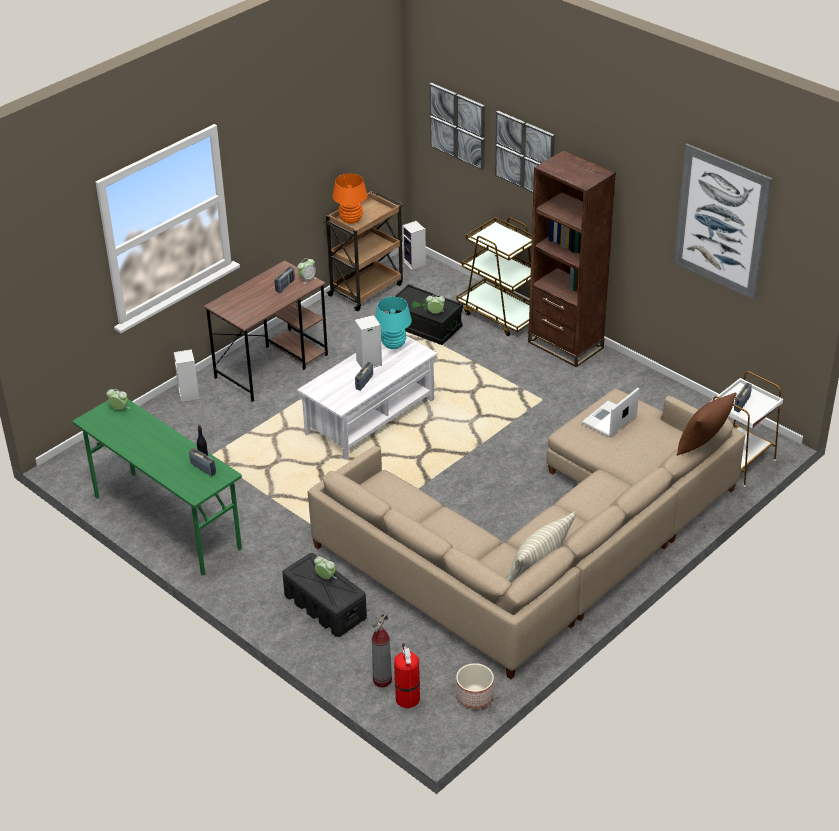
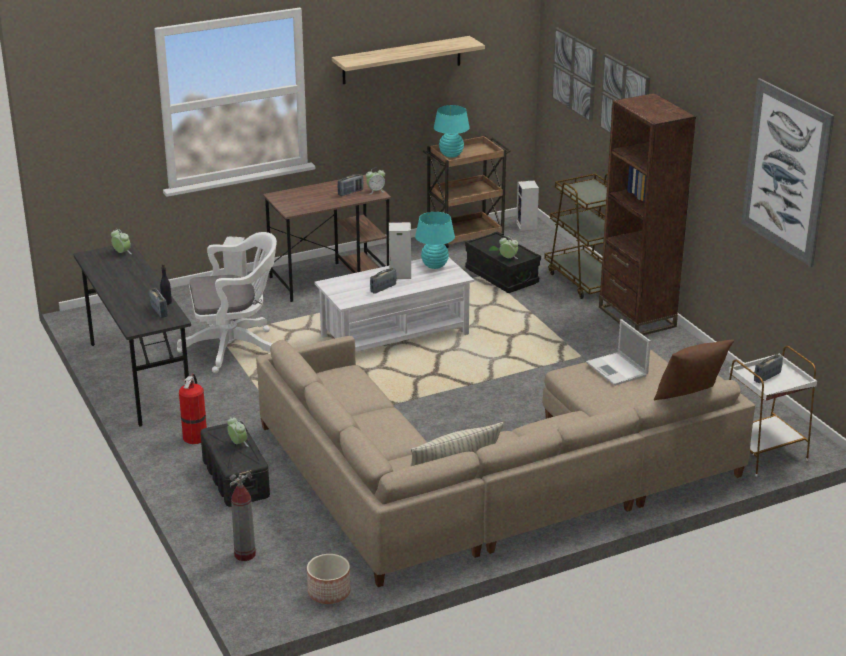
camera: 20 degrees right, 10 degrees down
green desk [73,399,242,575] -> grey desk [74,242,191,427]
orange table lamp [333,173,367,224] -> turquoise table lamp [434,105,470,158]
fire extinguisher [394,643,420,708] -> fire extinguisher moved to [179,374,207,444]
laptop [582,388,639,437] -> laptop turned 90 degrees counterclockwise [586,319,651,386]
none -> white office chair [177,232,277,373]
none -> shelf [332,36,485,84]

